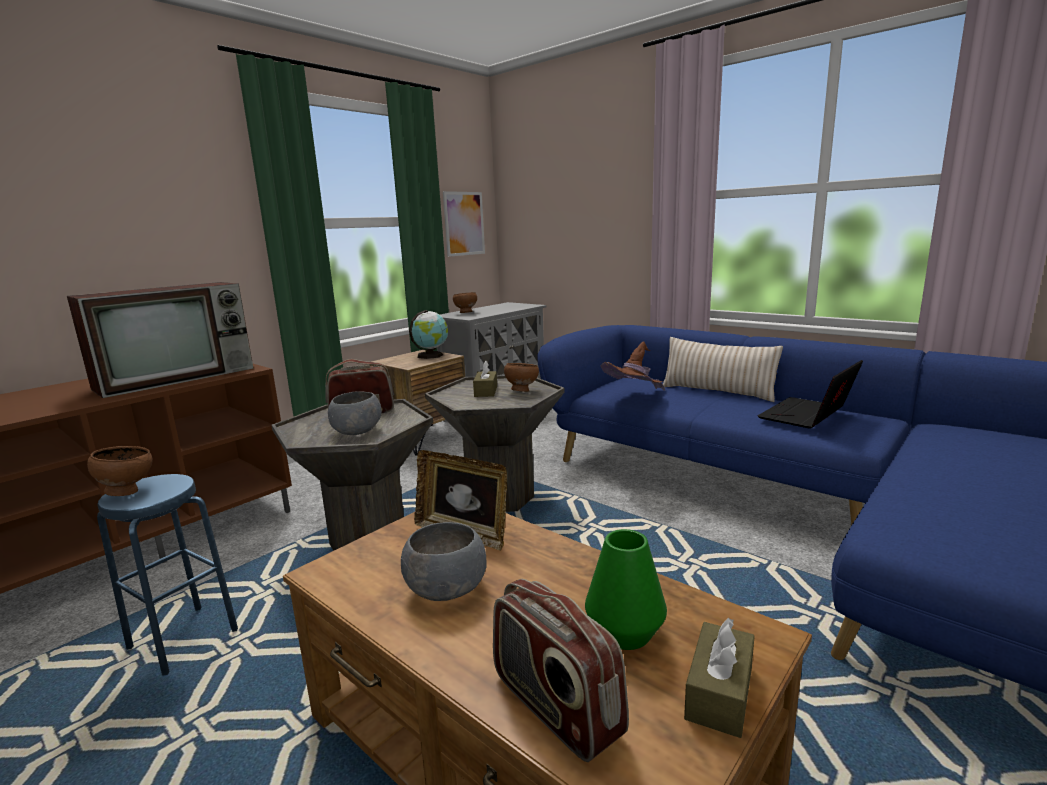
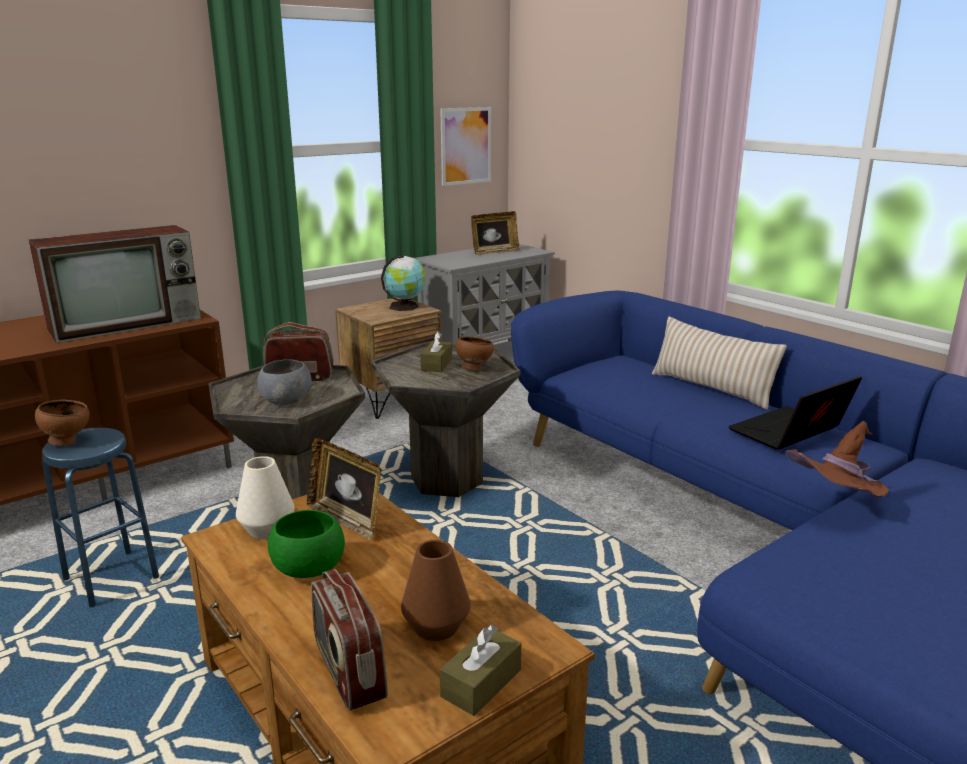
camera: 10 degrees right, 5 degrees up
grey bowl [401,522,486,601] -> green bowl [268,510,345,578]
brown bowl [453,292,477,313] -> none
green vase [585,529,667,650] -> brown vase [401,540,471,641]
brown hat [601,341,666,391] -> brown hat moved to [785,421,889,497]
none -> white vase [236,456,295,539]
none -> picture frame [471,211,520,255]

